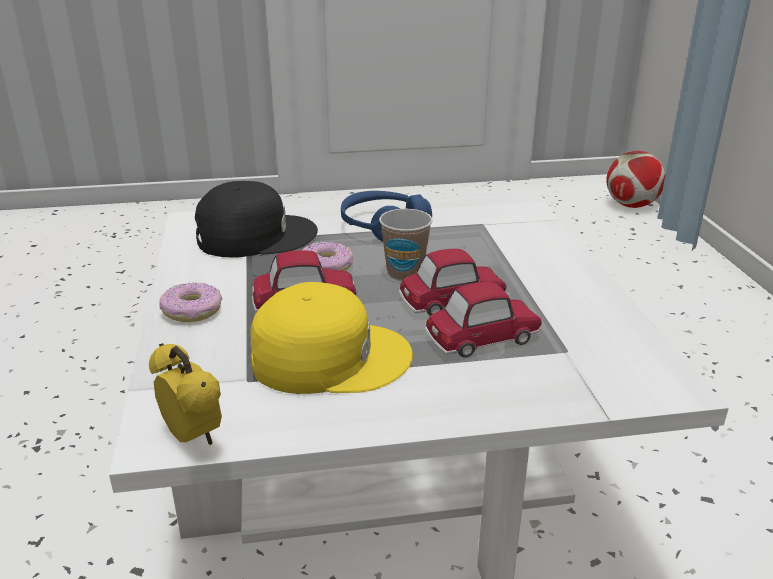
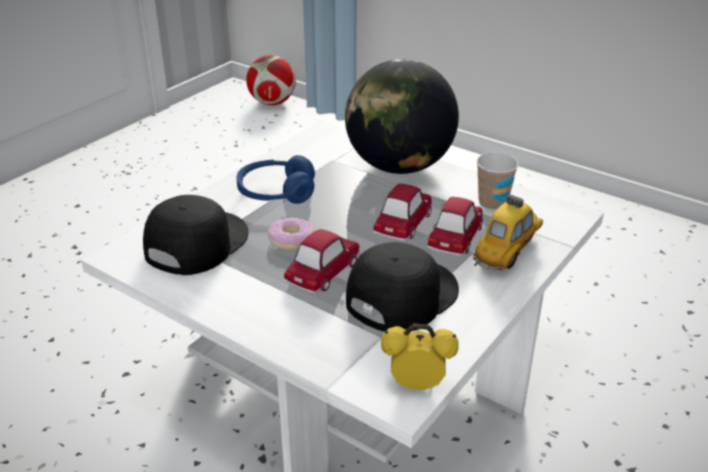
camera: 45 degrees left, 5 degrees up
donut [160,282,222,322] -> none
yellow cap [250,282,413,394] -> black cap [346,242,459,332]
cup [379,209,433,281] -> cup moved to [476,152,519,210]
none -> globe [345,59,459,174]
none -> toy car [473,190,543,271]

